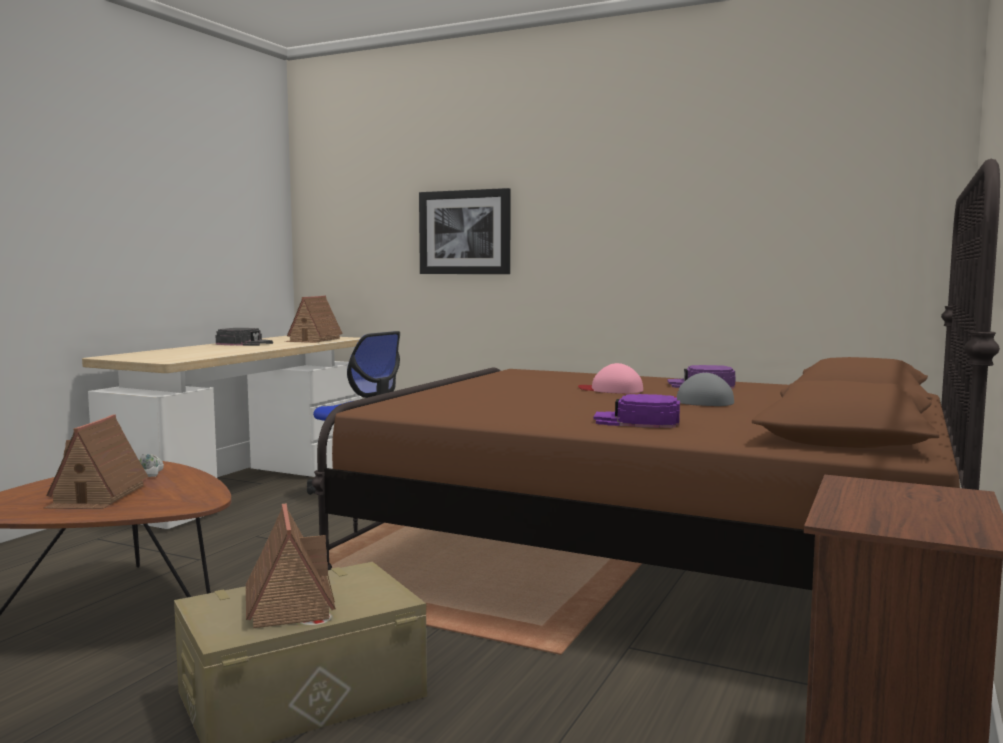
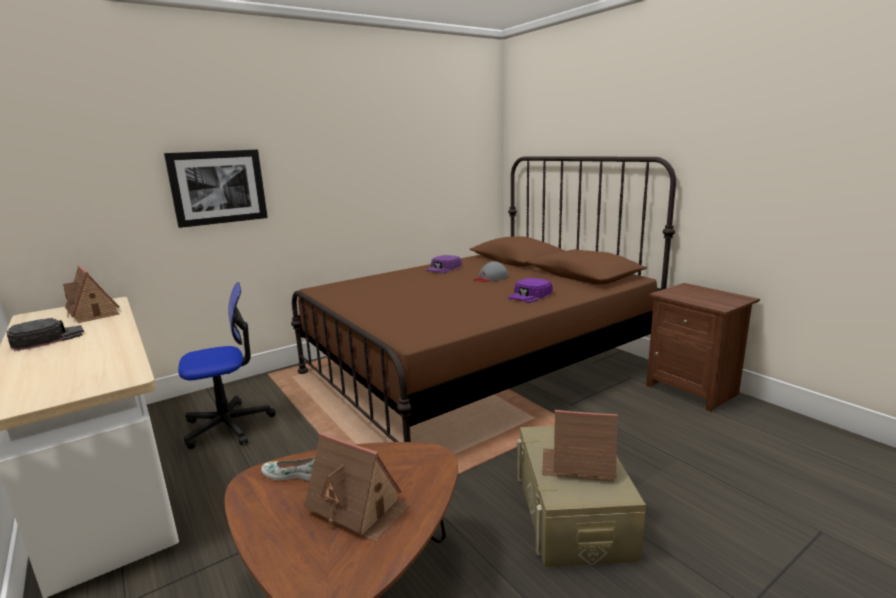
camera: 60 degrees left, 10 degrees up
pink cap [578,363,643,394] -> none

